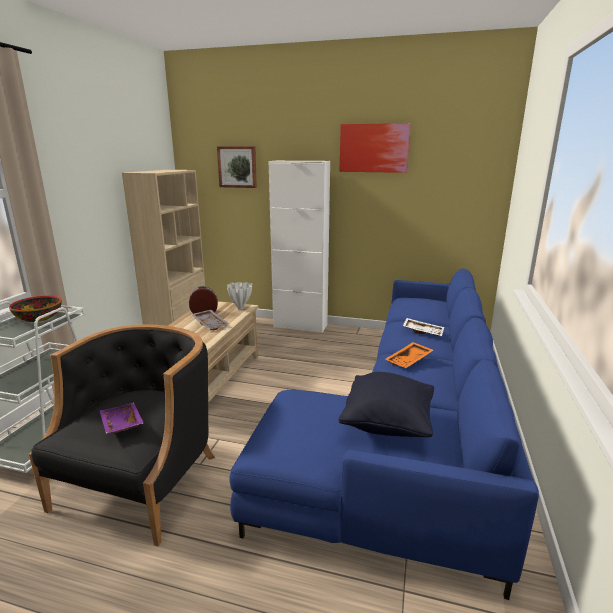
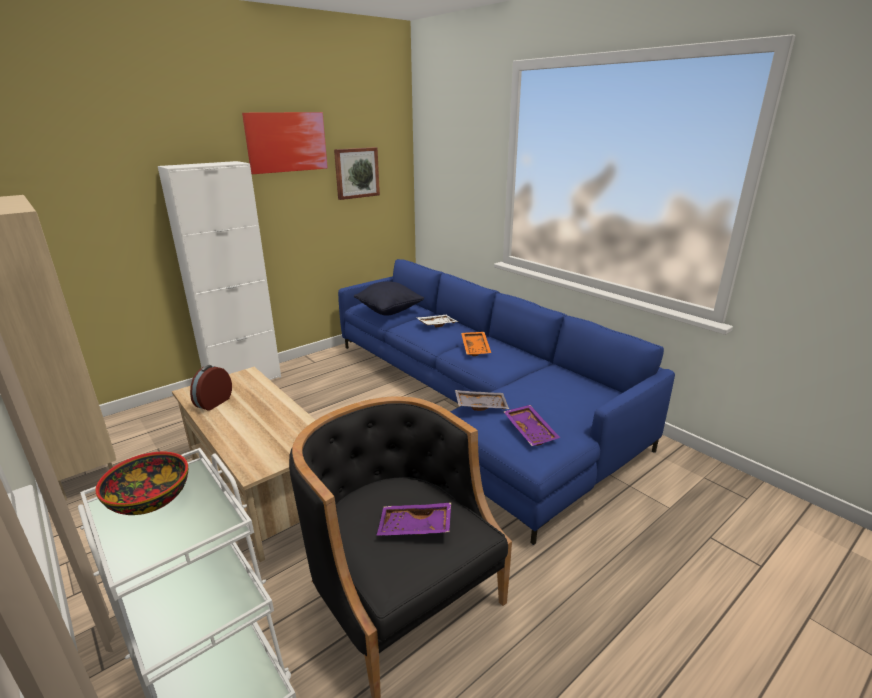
camera: 55 degrees left, 5 degrees up
grey tray [191,309,229,330] -> grey tray moved to [455,390,509,411]
picture [217,146,257,188] -> picture moved to [334,147,380,200]
white vase [227,282,252,309] -> none
black pillow [338,372,434,437] -> black pillow moved to [354,281,424,316]
none -> purple tray [504,405,560,446]

